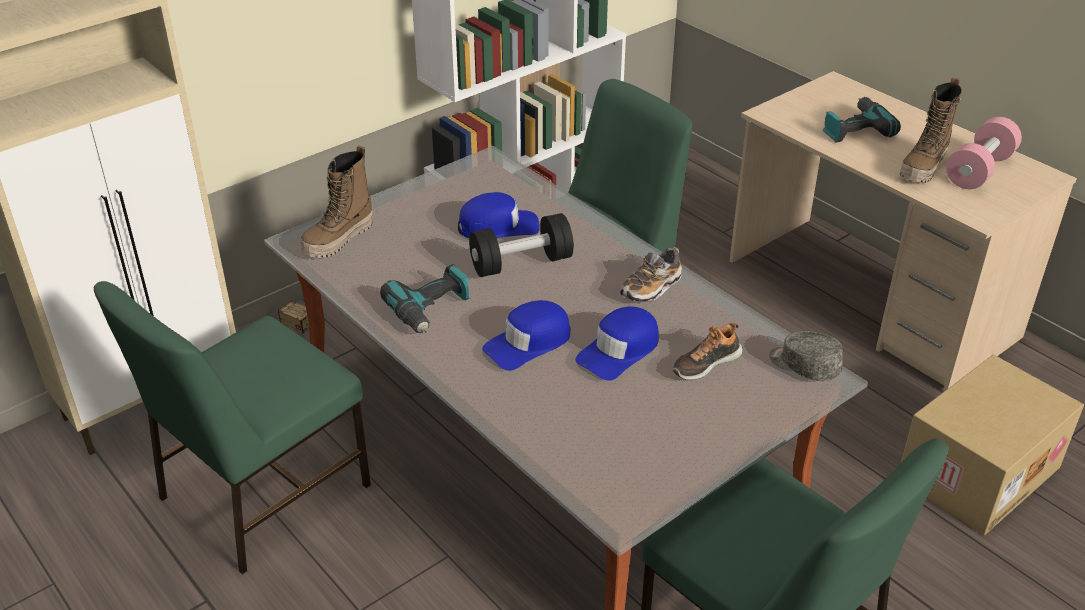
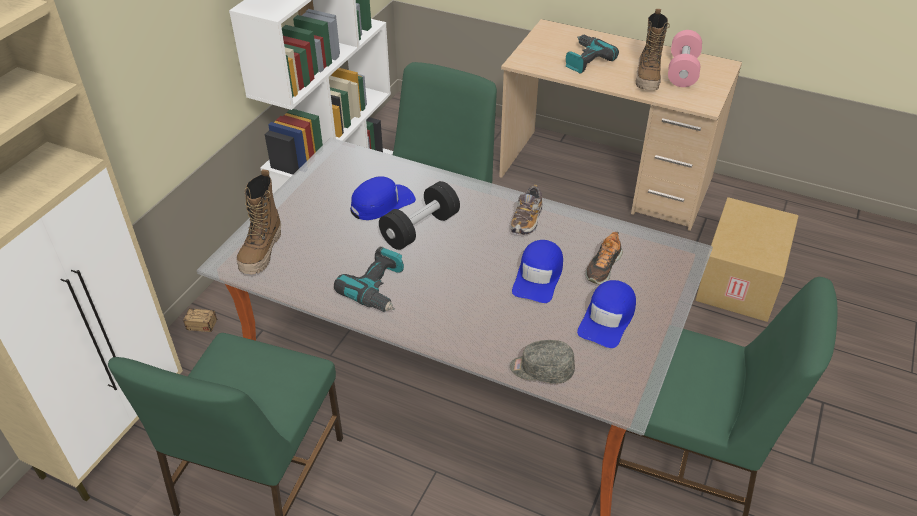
camera: 25 degrees left, 5 degrees up
blue cap [482,300,571,371] -> blue cap moved to [577,280,636,348]
grey cap [769,331,843,381] -> grey cap moved to [510,340,575,384]

